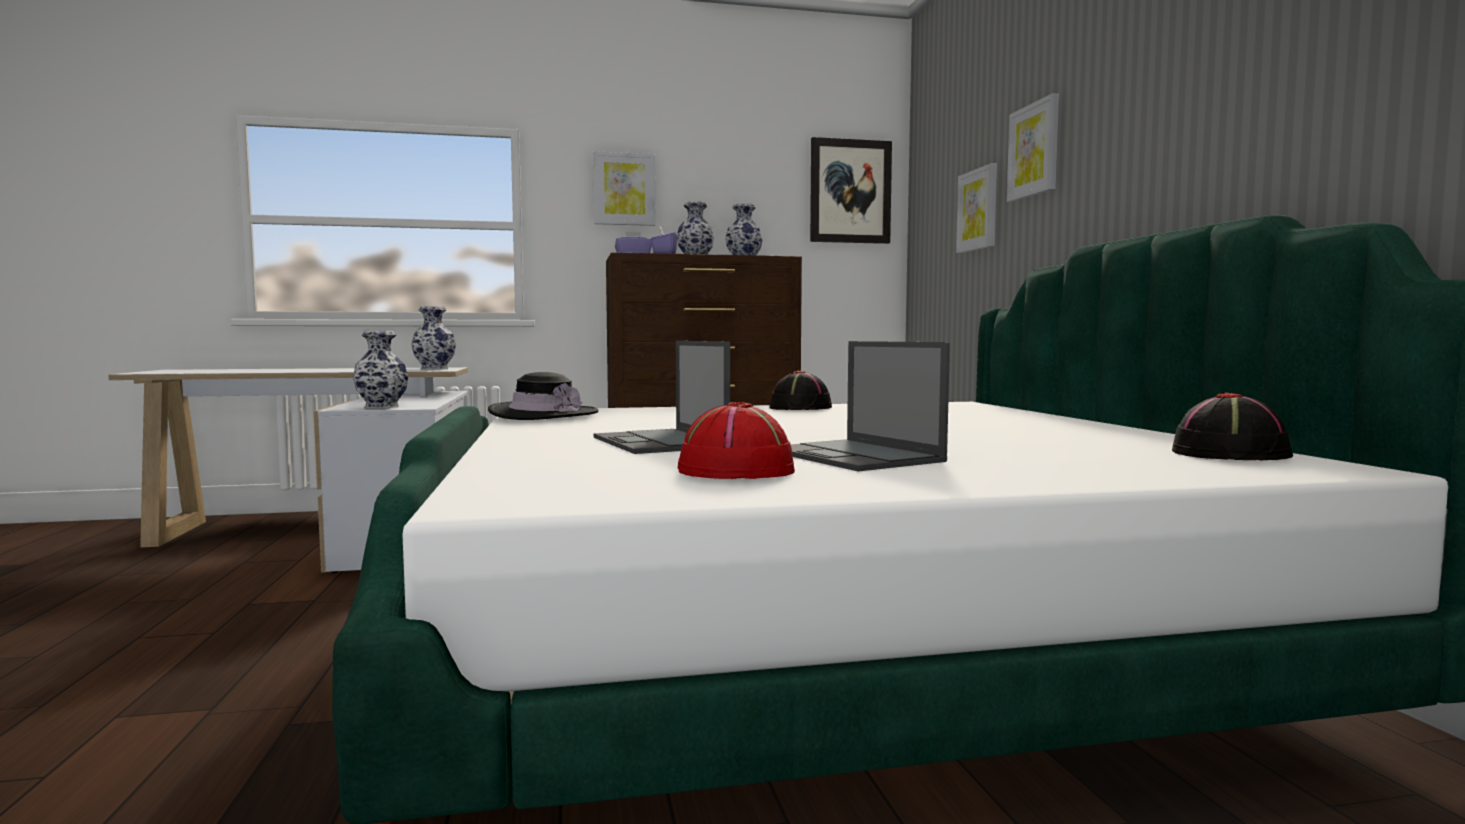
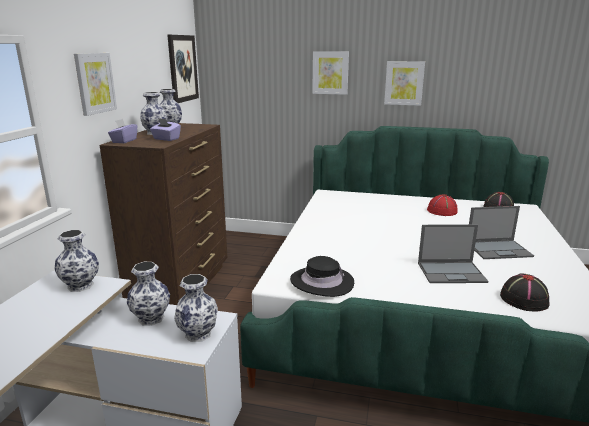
camera: 65 degrees left, 15 degrees up
red hat [678,402,795,479] -> red hat moved to [427,194,458,216]
black hat [770,371,832,410] -> black hat moved to [500,273,550,312]
picture [956,163,997,253] -> picture moved to [384,61,425,106]
none -> vase [127,262,170,326]

